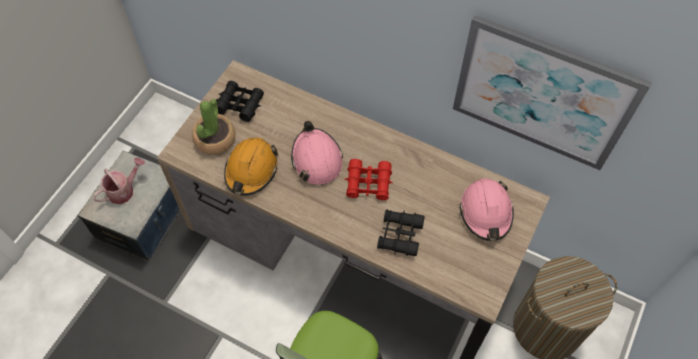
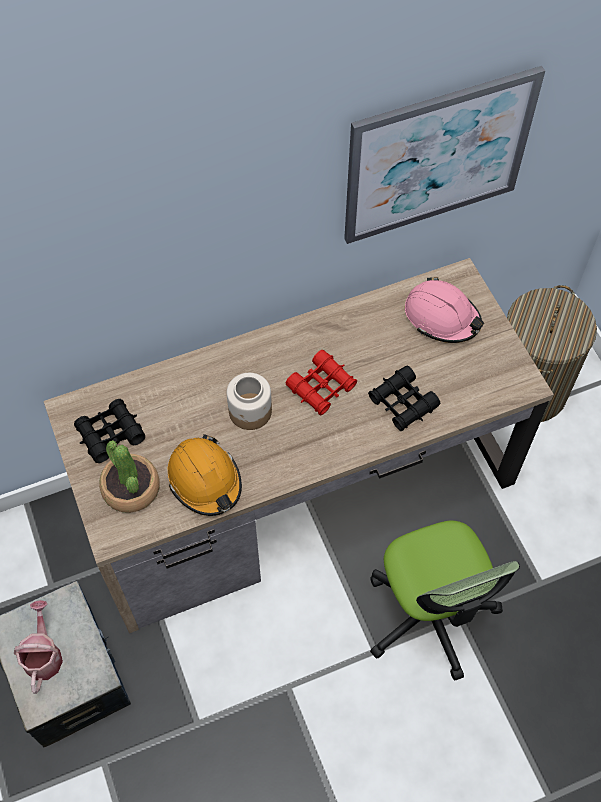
camera: 50 degrees left, 0 degrees up
pink hard hat [291,121,343,185] -> jar [227,373,272,430]

